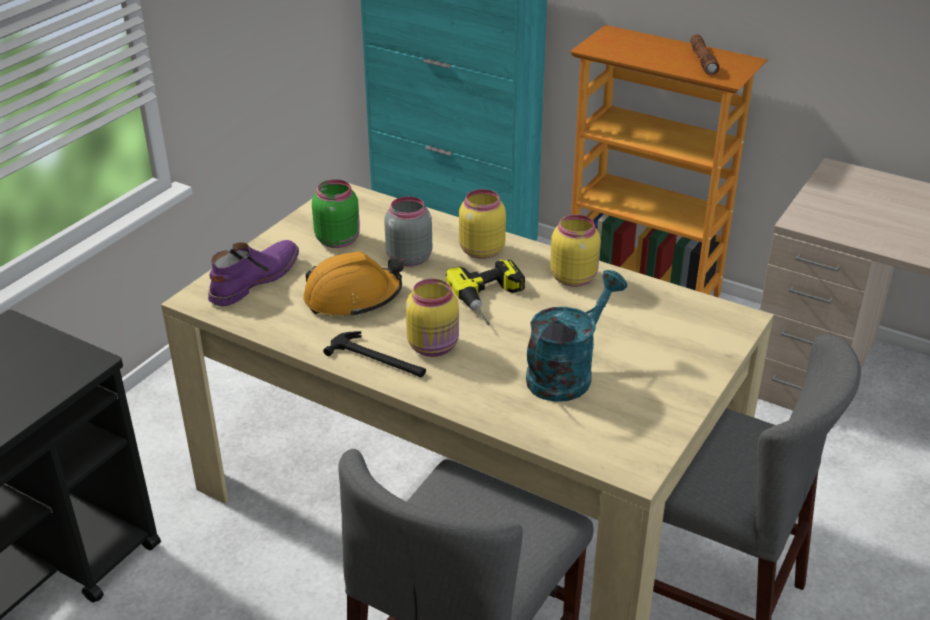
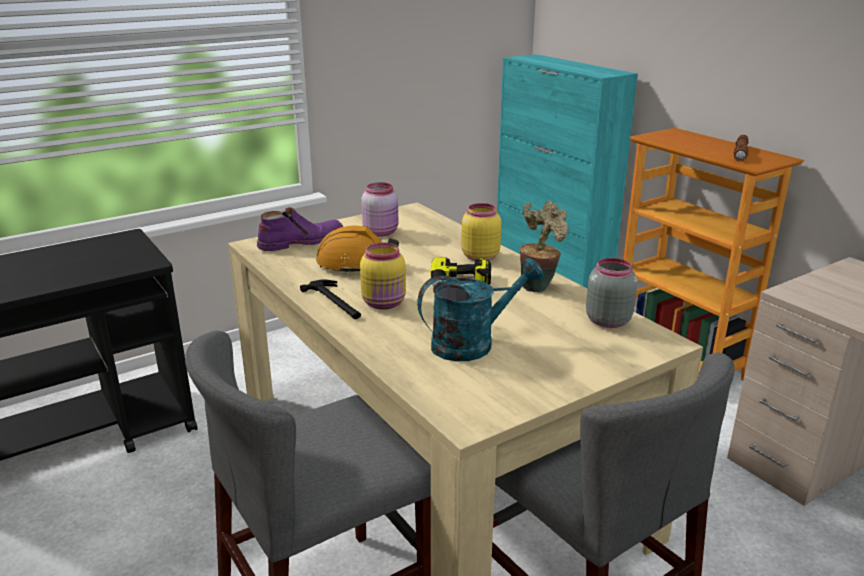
camera: 25 degrees right, 10 degrees down
green jar [312,179,360,248] -> pink jar [361,182,398,237]
grey jar [384,196,432,267] -> grey jar moved to [586,258,637,328]
yellow jar [550,215,600,287] -> potted plant [520,200,568,292]

